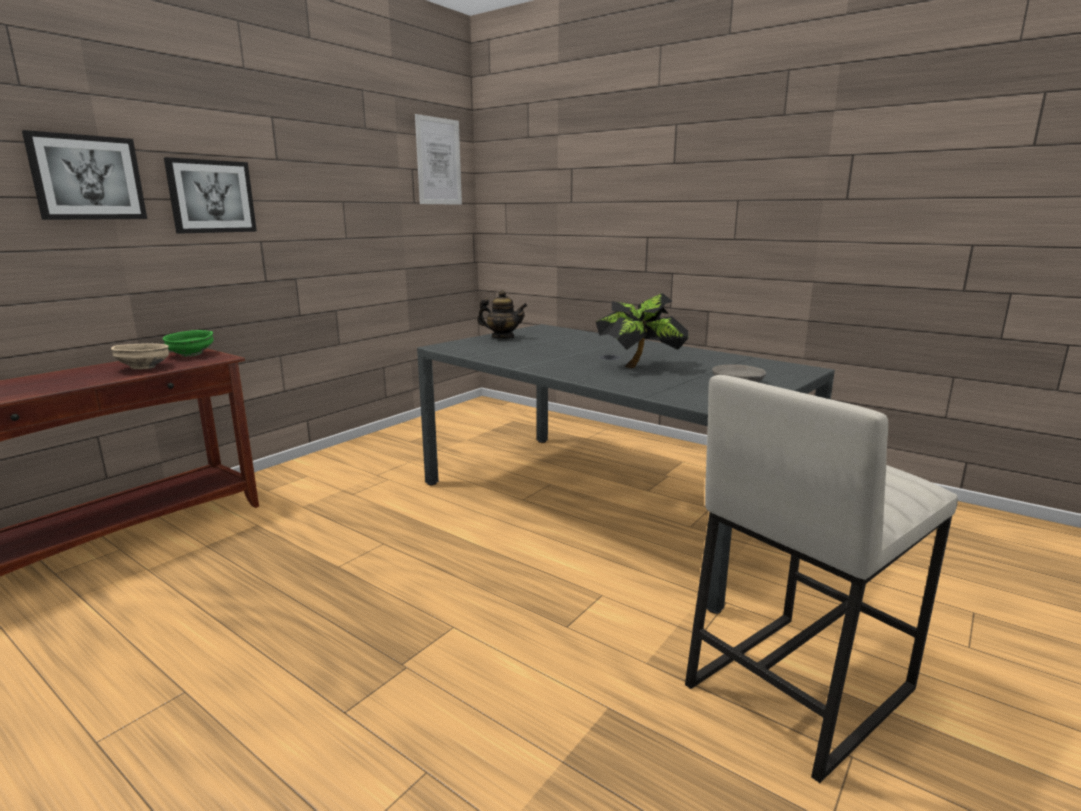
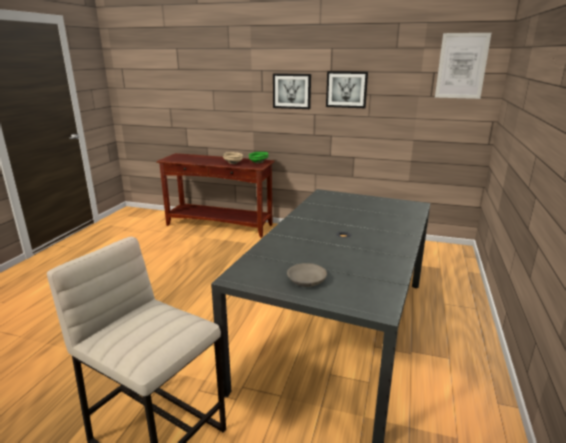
camera: 70 degrees right, 5 degrees up
picture [22,130,147,220] -> picture moved to [326,71,368,108]
teapot [477,290,527,339] -> none
potted plant [596,293,689,368] -> none

